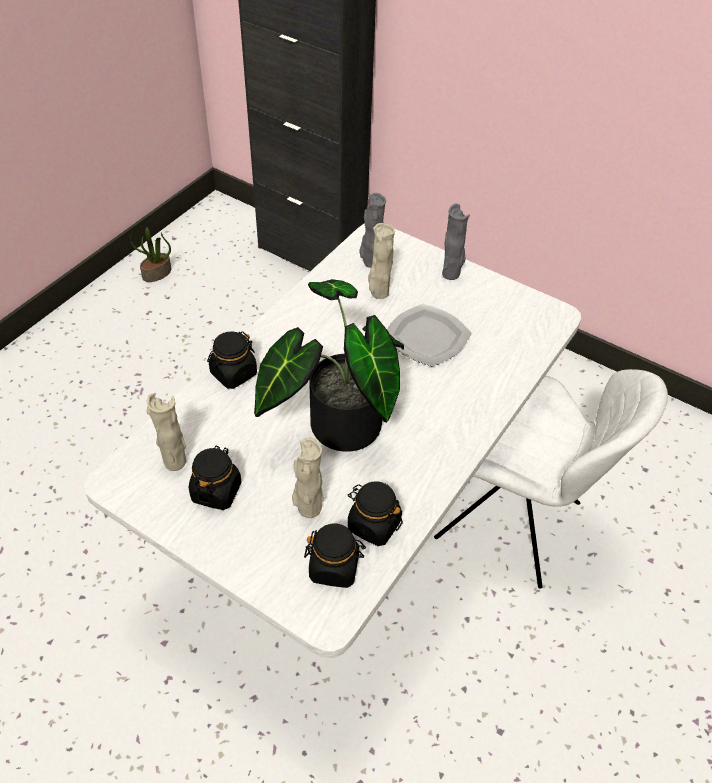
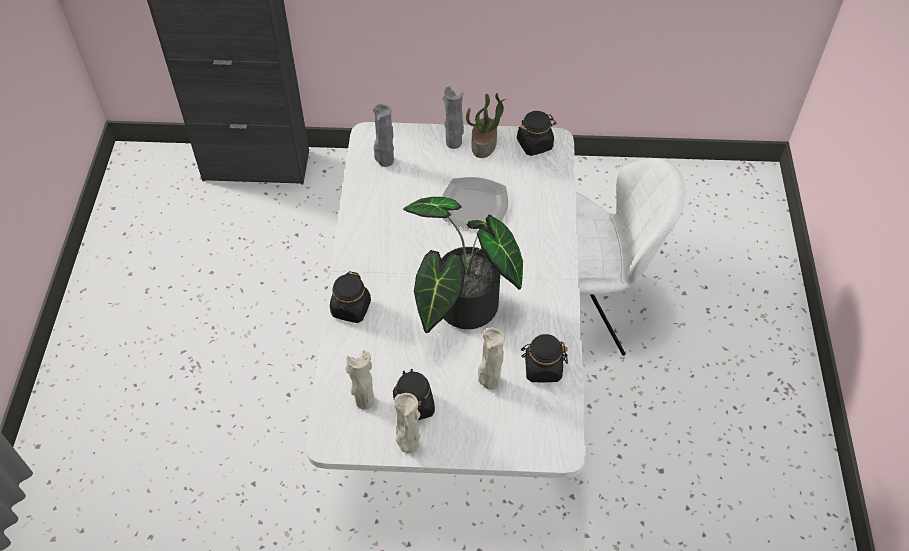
camera: 30 degrees left, 5 degrees up
potted plant [130,227,171,282] -> potted plant moved to [466,93,506,158]
black jar [304,524,366,588] -> black jar moved to [517,111,556,156]
beige vase [368,223,395,299] -> beige vase moved to [394,393,420,453]

